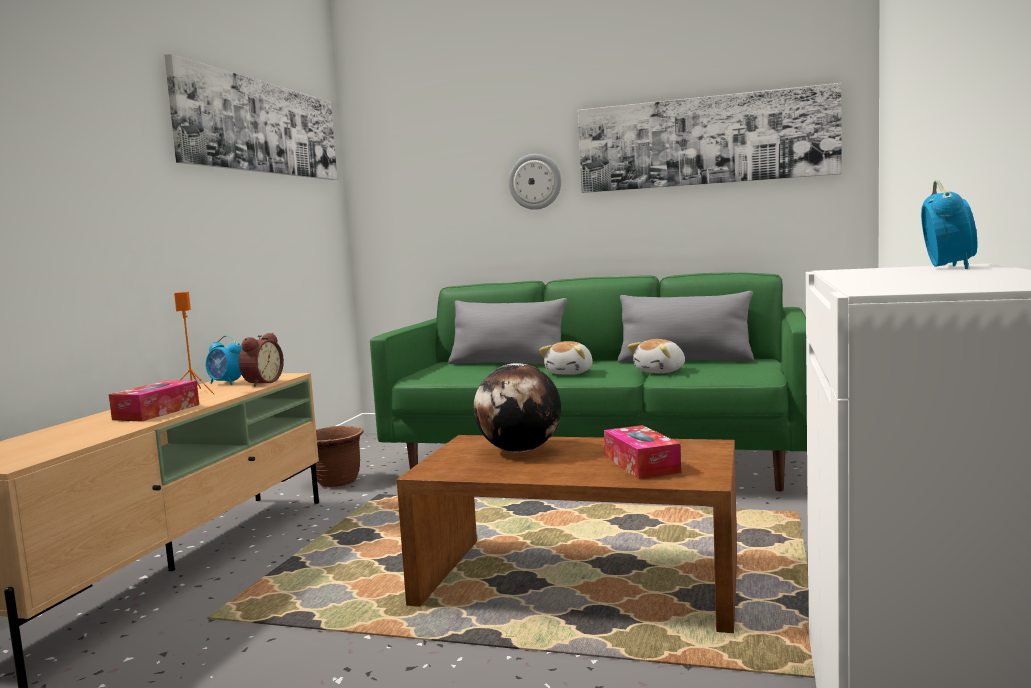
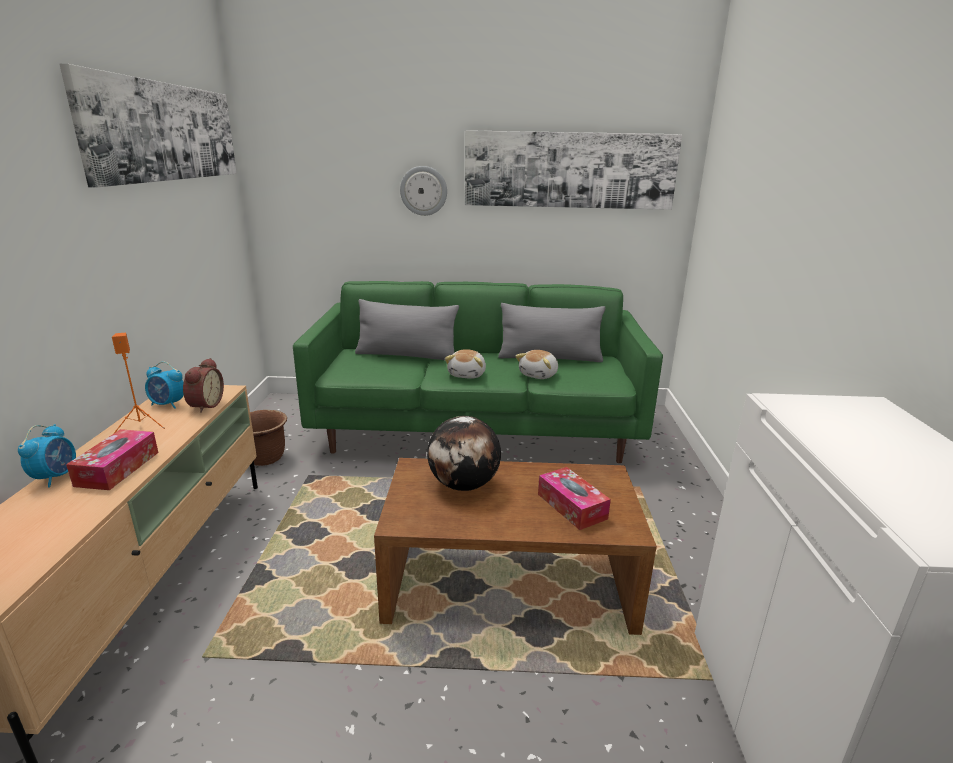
camera: 15 degrees left, 15 degrees up
alarm clock [921,180,978,269] -> alarm clock moved to [18,424,76,487]

